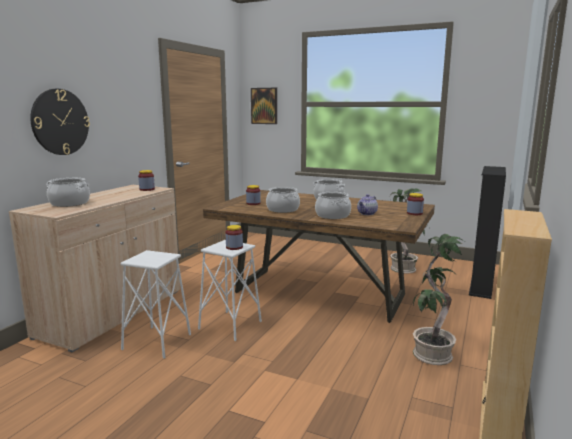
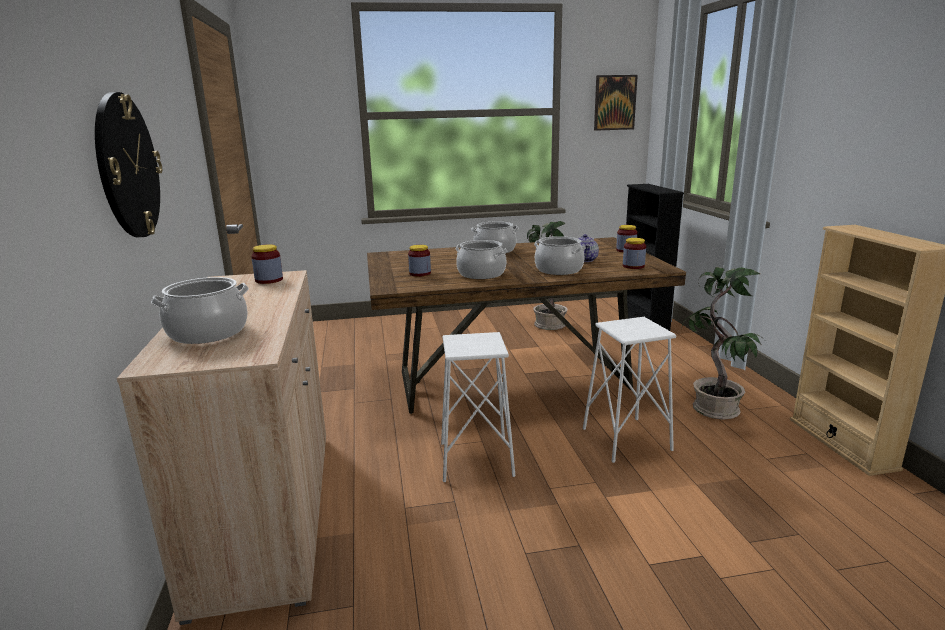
camera: 35 degrees left, 5 degrees up
white stool [121,250,191,359] -> white stool moved to [583,317,676,463]
jar [226,225,243,250] -> jar moved to [623,238,646,269]
picture [251,88,277,124] -> picture moved to [594,75,638,131]

